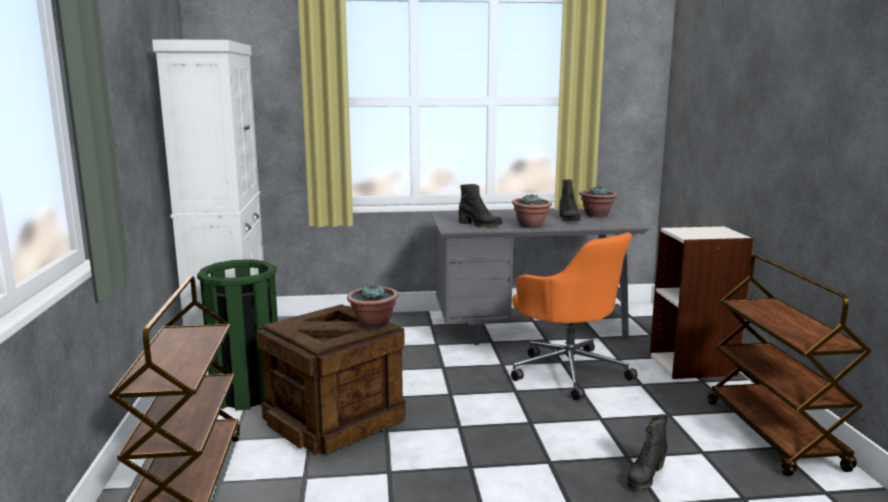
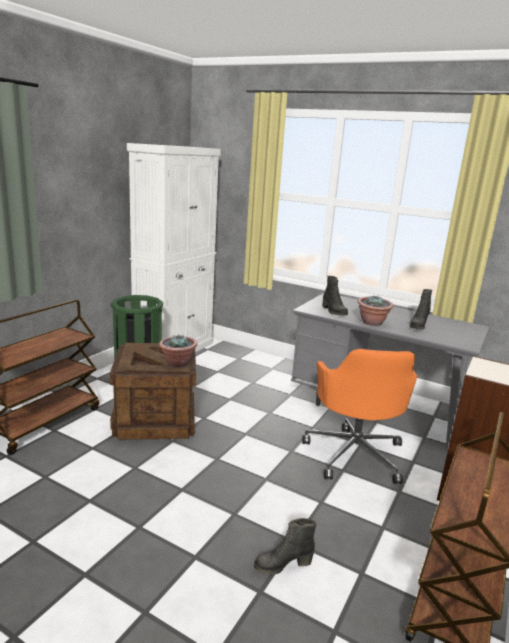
camera: 35 degrees right, 5 degrees up
potted plant [579,186,617,217] -> none

